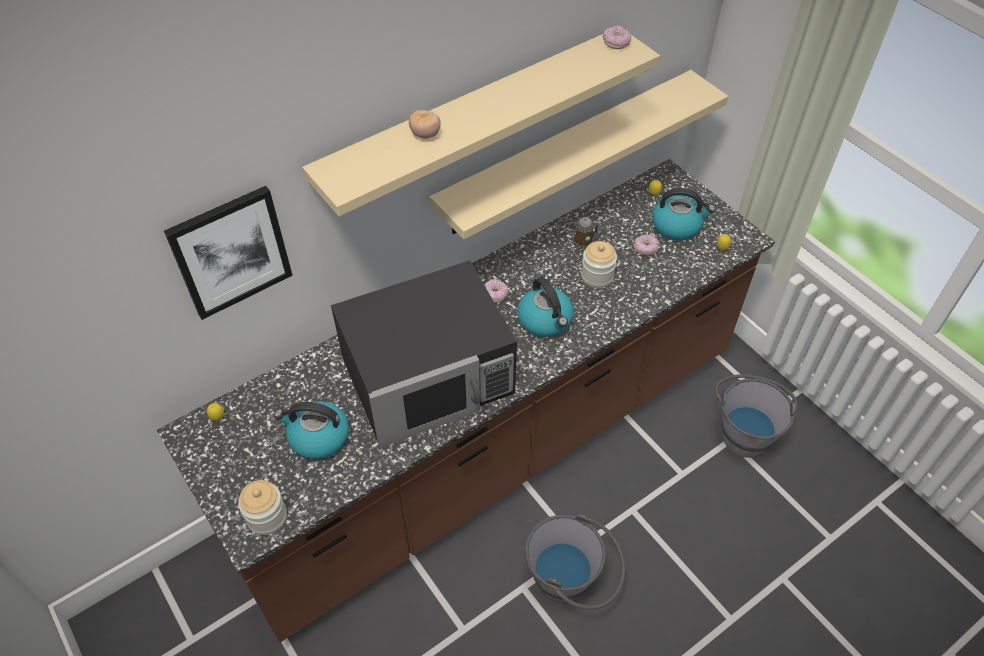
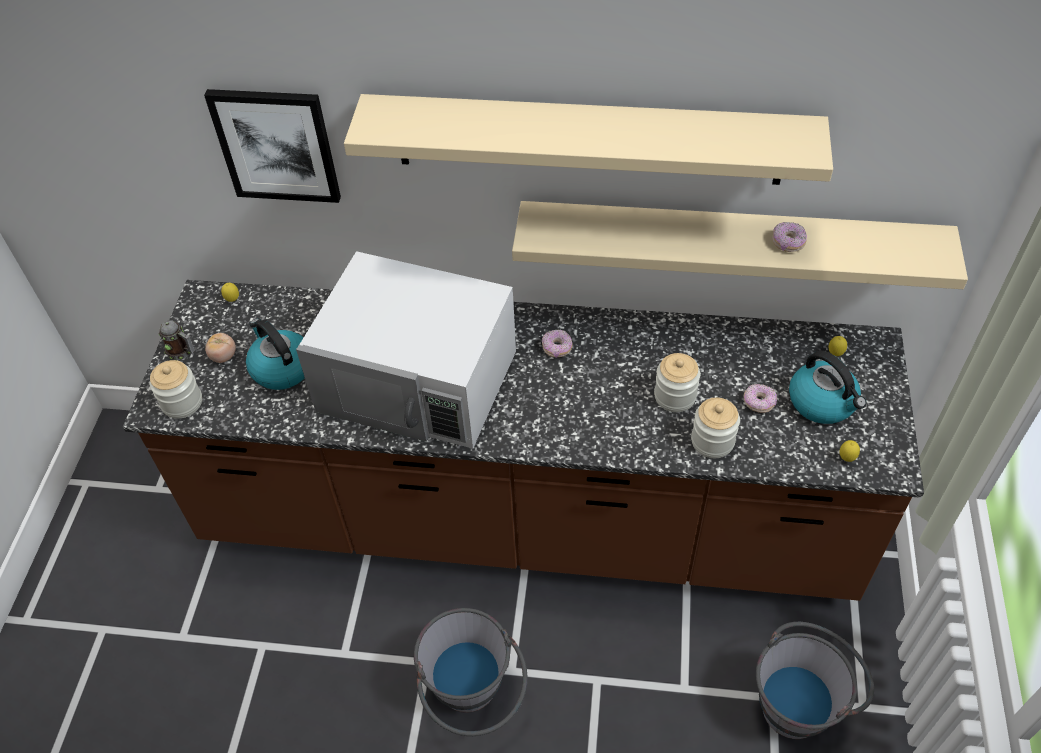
camera: 45 degrees right, 0 degrees up
black microwave [331,260,517,448] -> white microwave [296,251,516,449]
tomato [409,110,441,139] -> tomato moved to [205,333,236,363]
kettle [517,277,574,337] -> none
mug [573,217,601,250] -> mug moved to [159,320,195,360]
donut [603,25,631,49] -> donut moved to [772,222,807,252]
none -> jar [691,398,740,458]

